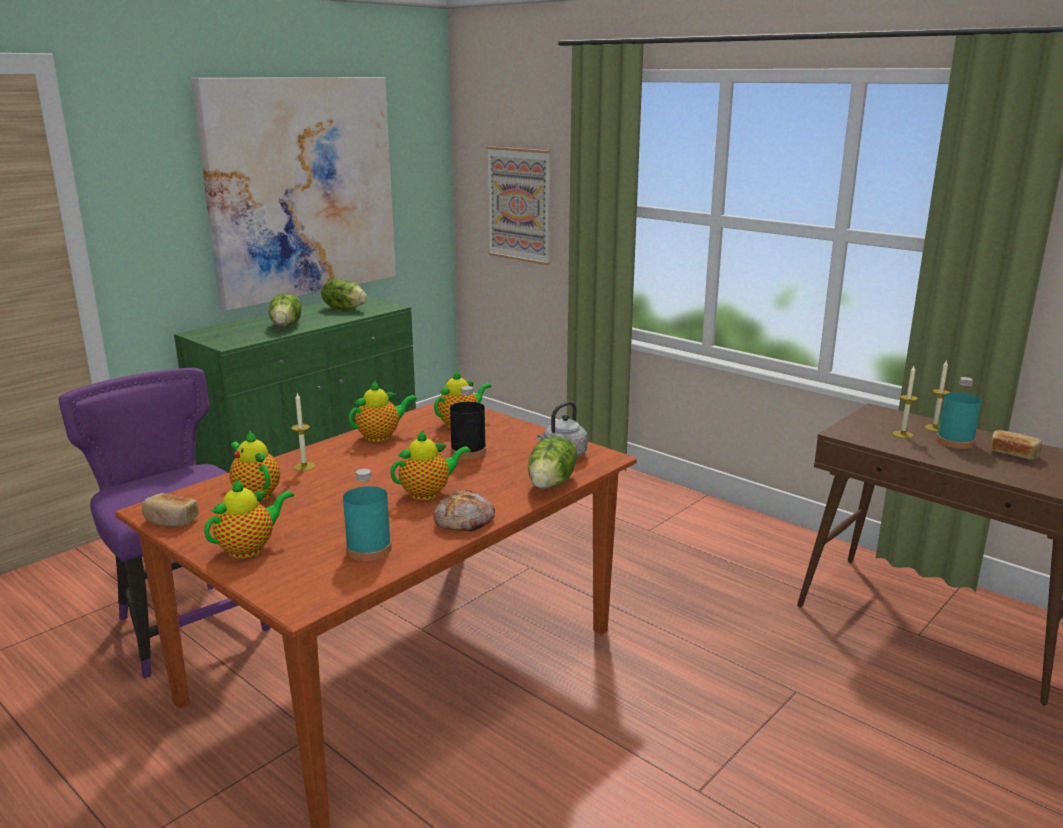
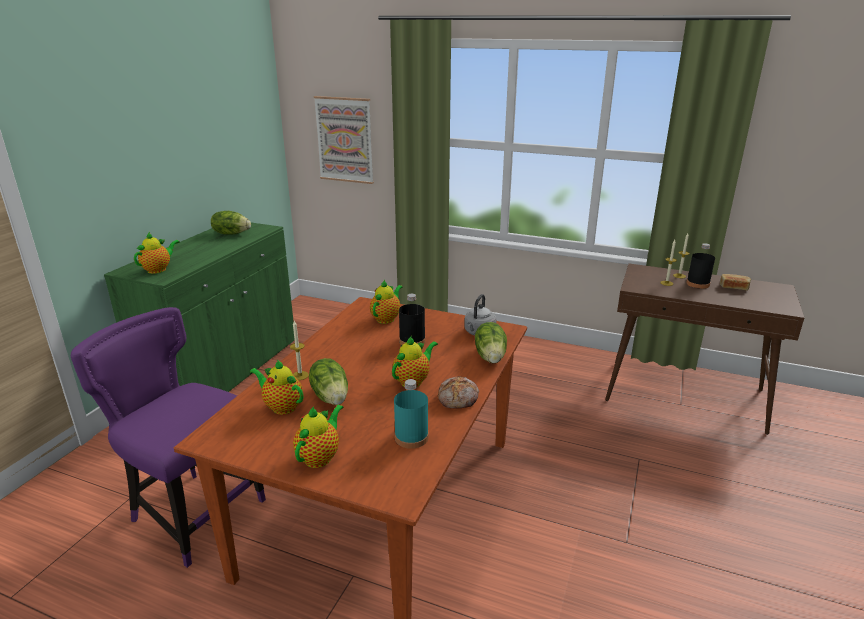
camera: 20 degrees left, 5 degrees up
bread [142,493,199,527] -> none
picture [191,77,396,310] -> none
lettuce [269,293,302,327] -> lettuce moved to [309,358,348,405]
teapot [349,381,417,442] -> teapot moved to [134,232,180,274]
turquoise bottle [936,377,982,449] -> black bottle [686,243,715,289]

